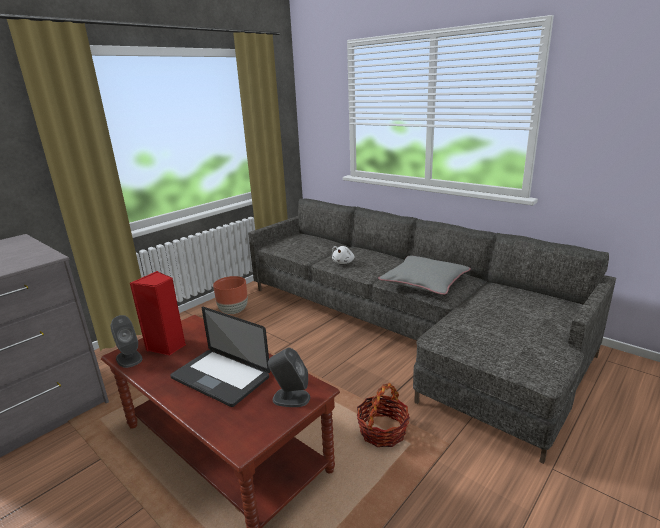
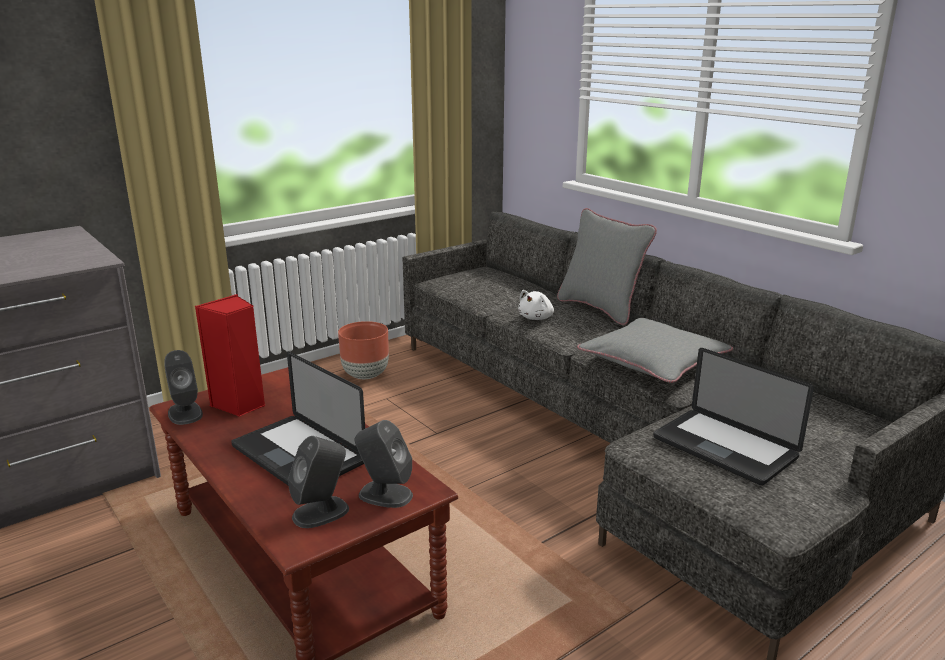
camera: 10 degrees right, 0 degrees up
basket [357,383,410,447] -> none
none -> grey speaker [288,436,349,528]
none -> grey pillow [557,208,657,325]
none -> laptop [653,348,814,485]

